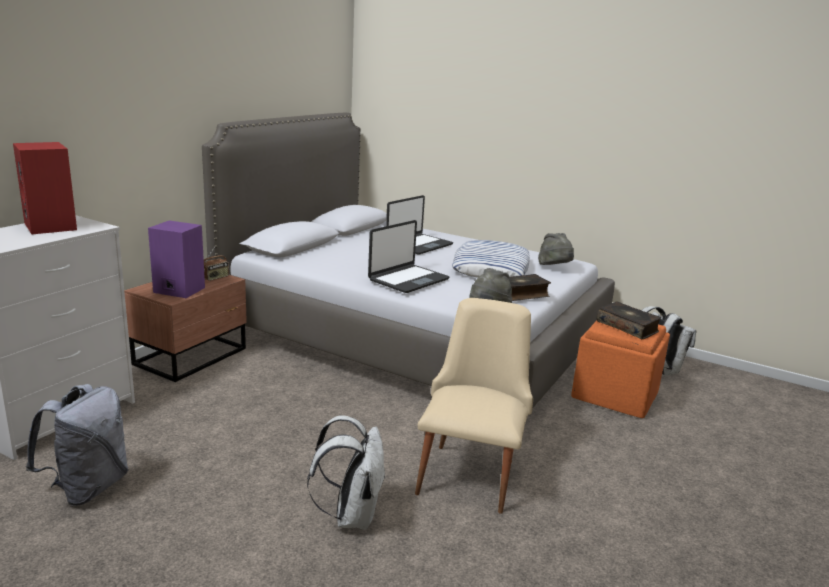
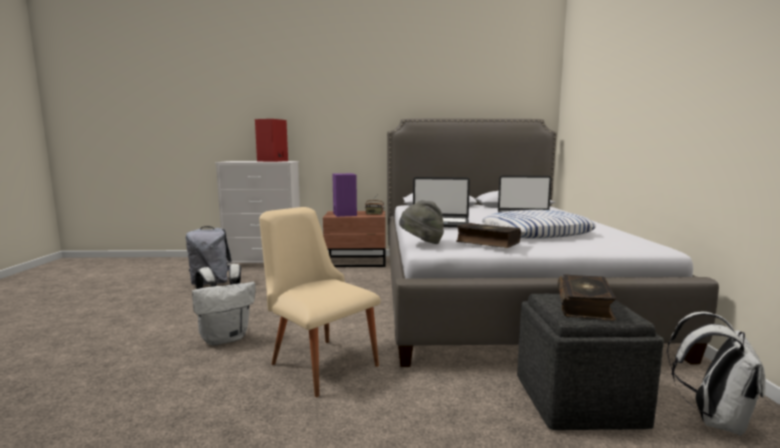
camera: 60 degrees right, 10 degrees down
beige chair [415,298,533,514] -> beige chair turned 120 degrees counterclockwise [259,207,381,397]
grey hat [538,233,574,265] -> none
orange ottoman [571,321,670,418] -> grey ottoman [517,294,664,430]

